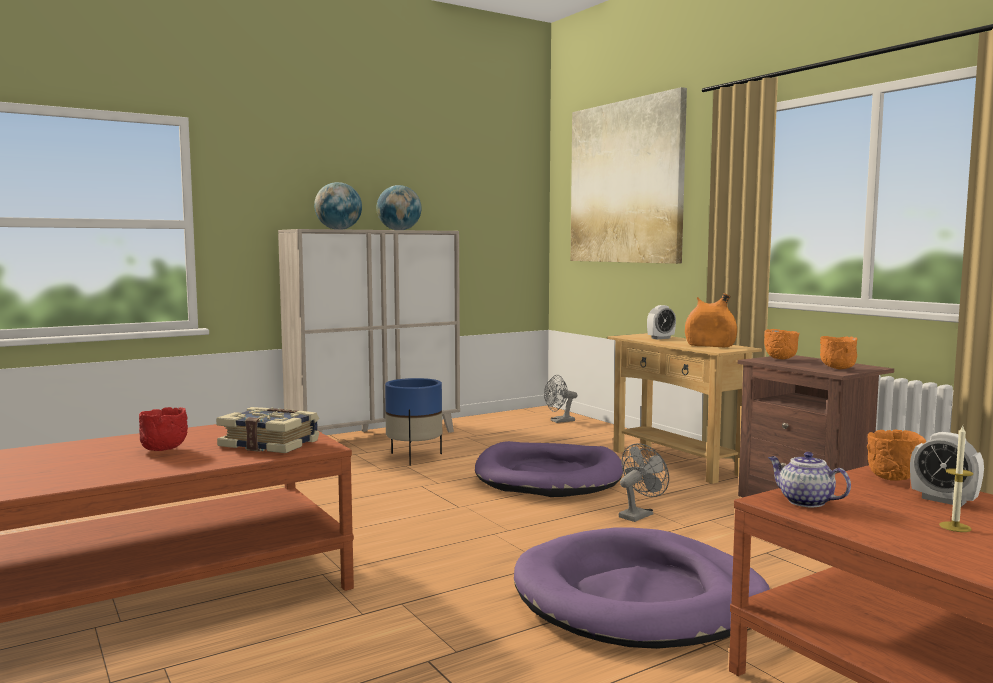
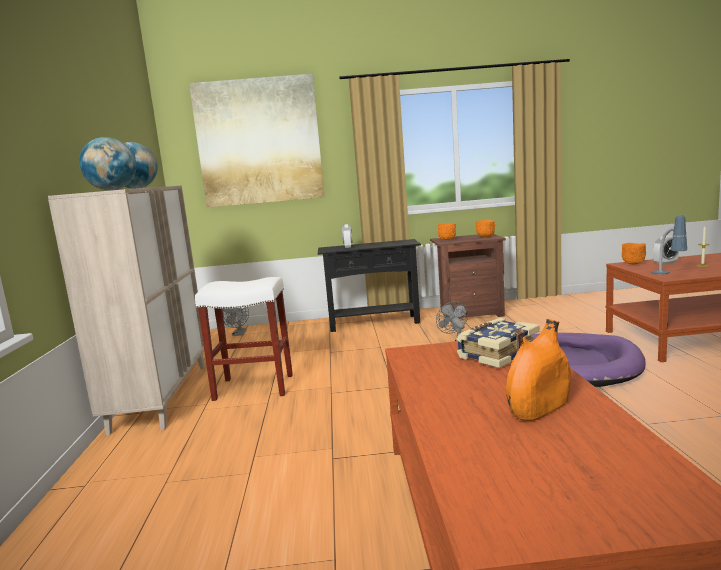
camera: 60 degrees left, 5 degrees up
red bowl [139,407,188,451] -> none
blue planter [385,378,443,466] -> white stool [195,277,293,401]
purple dog bed [475,441,623,497] -> none
beige console table [607,333,762,484] -> black console table [318,239,421,332]
orange vase [685,293,737,347] -> orange vase moved to [506,319,571,421]
teapot [768,452,851,507] -> table lamp [652,215,687,275]

